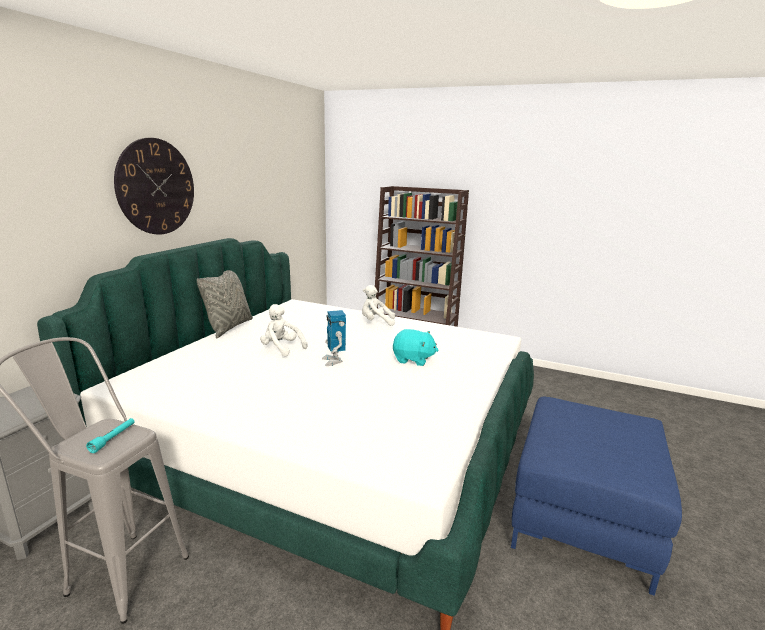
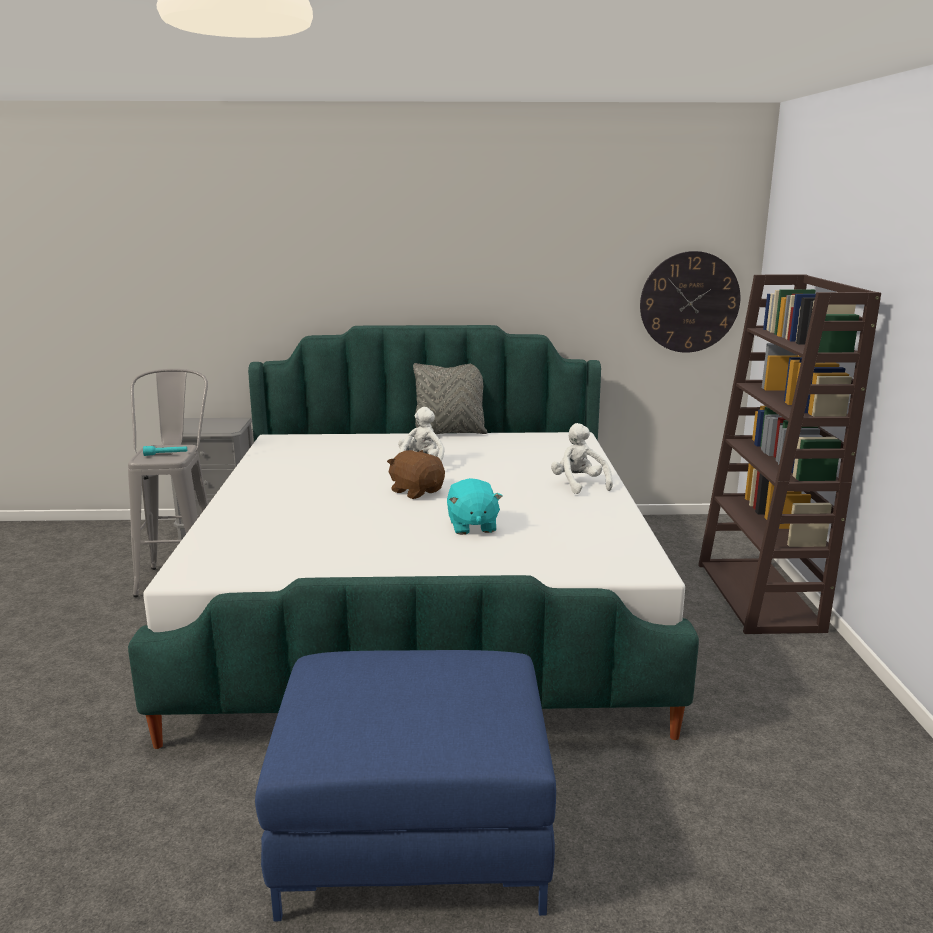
camera: 65 degrees right, 0 degrees up
wall clock [114,138,194,235] -> wall clock moved to [640,251,740,353]
toy robot [322,310,346,366] -> brown plush toy [387,450,445,499]

